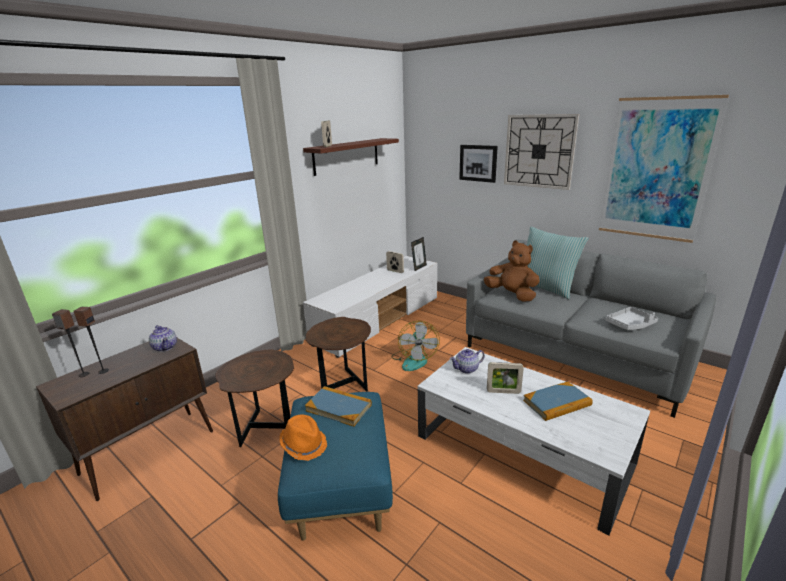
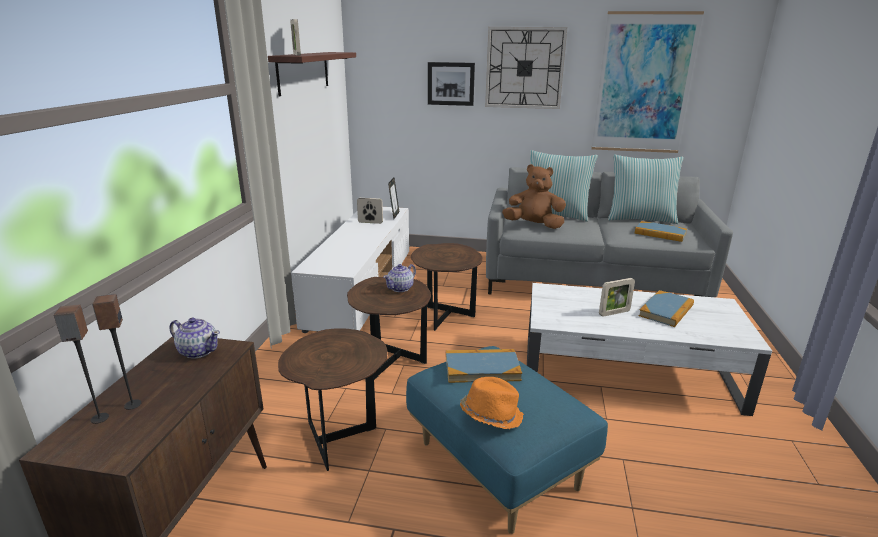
camera: 30 degrees left, 0 degrees up
fan [391,321,440,371] -> brown side table [411,243,482,331]
teapot [450,349,485,374] -> teapot moved to [384,264,416,292]
grey tray [605,307,658,330] -> book [635,221,687,242]
none -> pillow [608,155,684,224]

